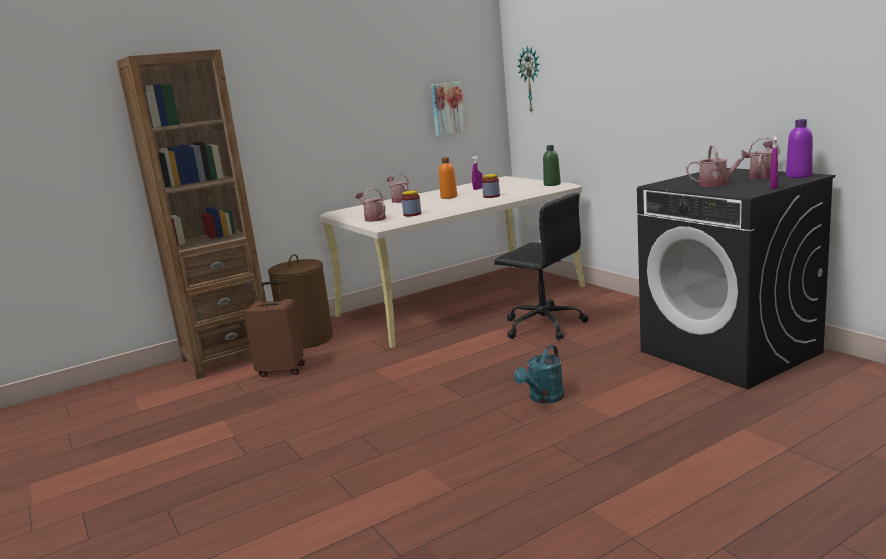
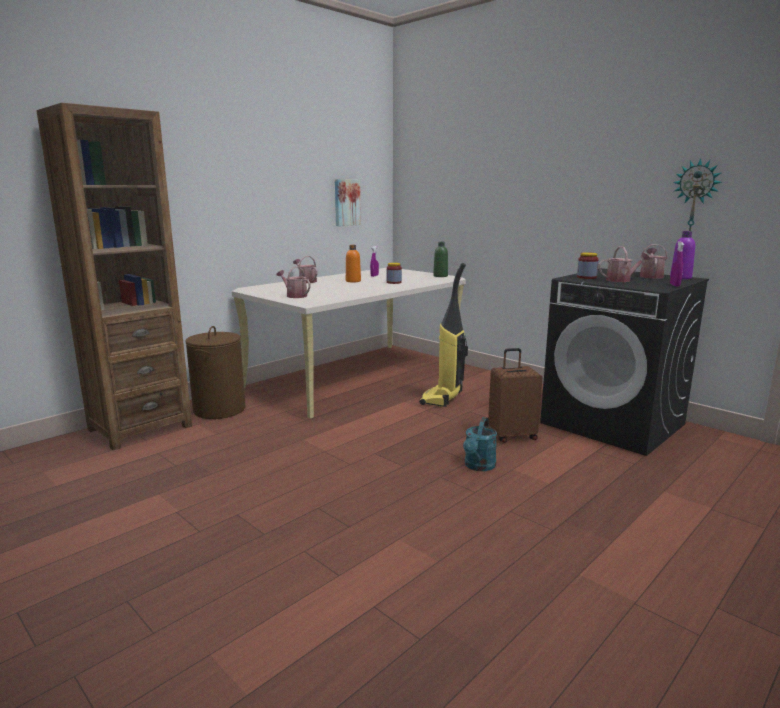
camera: 15 degrees left, 0 degrees up
brown suitcase [244,281,305,377] -> brown suitcase moved to [488,348,542,443]
jar [402,190,421,217] -> jar moved to [577,252,599,279]
black office chair [494,193,588,340] -> vacuum cleaner [419,263,468,407]
wall clock [517,46,539,114] -> wall clock moved to [673,158,722,238]

